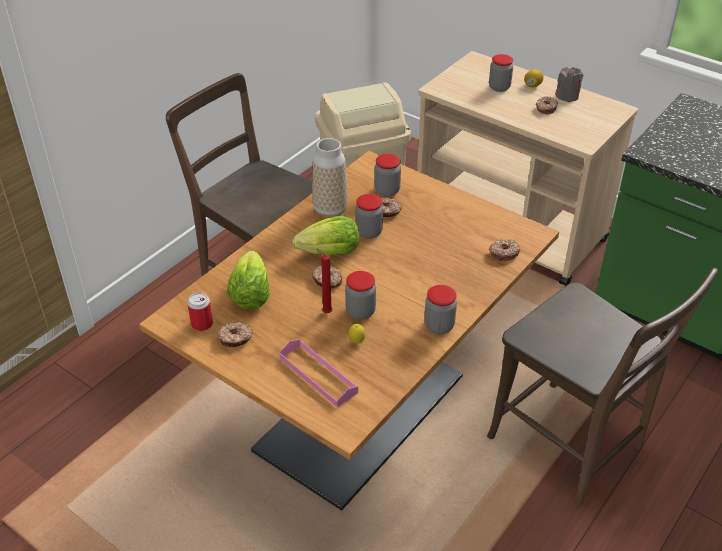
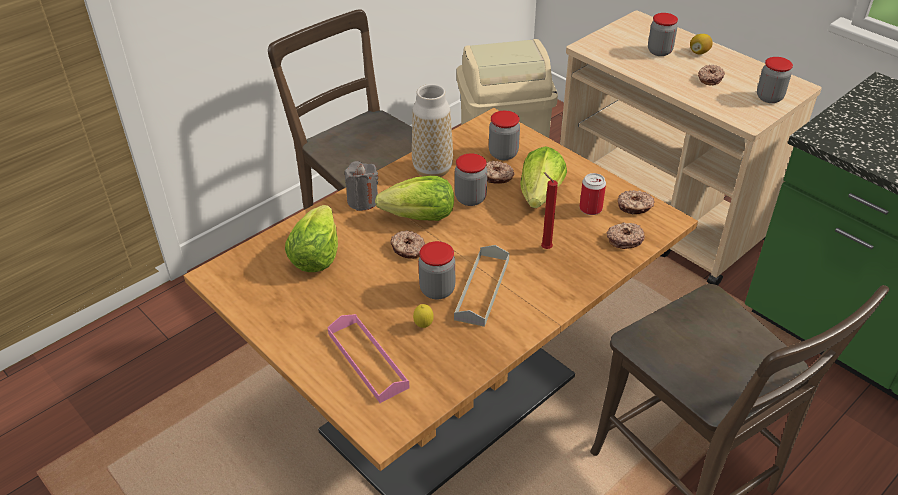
camera: 10 degrees right, 0 degrees up
can [187,292,213,331] -> can moved to [579,173,606,215]
donut [217,322,253,347] -> donut moved to [618,190,655,215]
red candle [317,249,332,313] -> red candle moved to [541,172,558,249]
jar [424,285,457,334] -> jar moved to [757,57,793,103]
grey candle [555,67,583,102] -> grey candle moved to [345,161,378,211]
none -> grey tray [454,245,509,327]
none -> lettuce [520,146,567,208]

